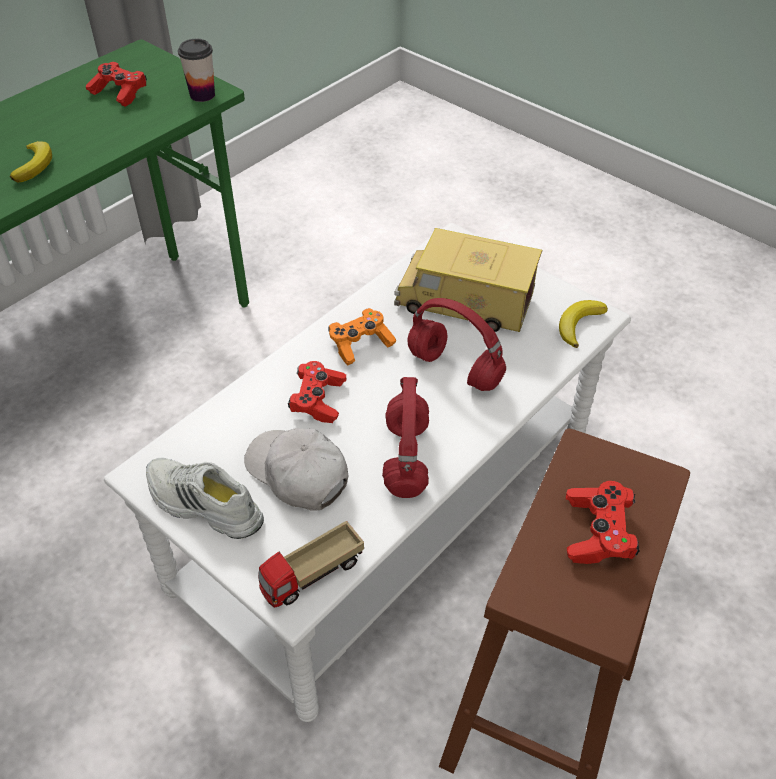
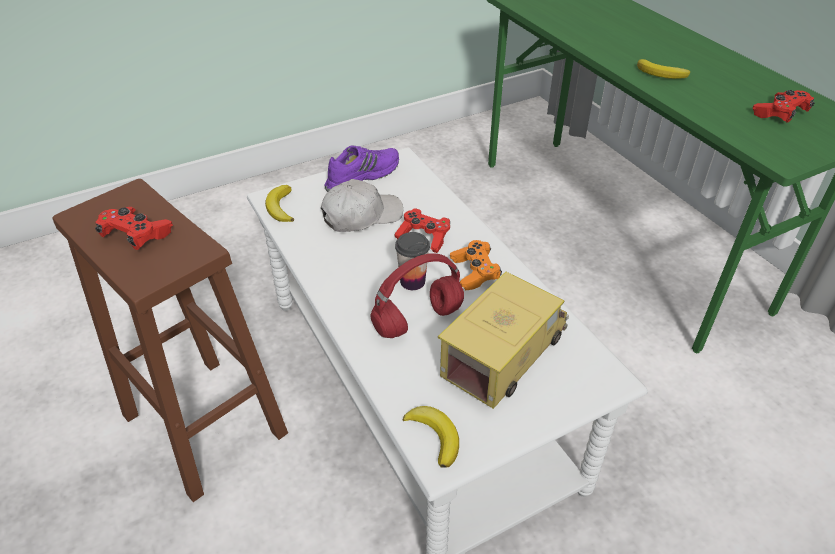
camera: 110 degrees right, 5 degrees down
white shoe [146,458,264,539] -> purple shoe [324,146,399,192]
cup [178,39,215,102] -> cup moved to [395,232,430,290]
toy truck [258,521,364,608] -> banana [265,185,294,222]
red headphones [382,377,429,498] -> none

